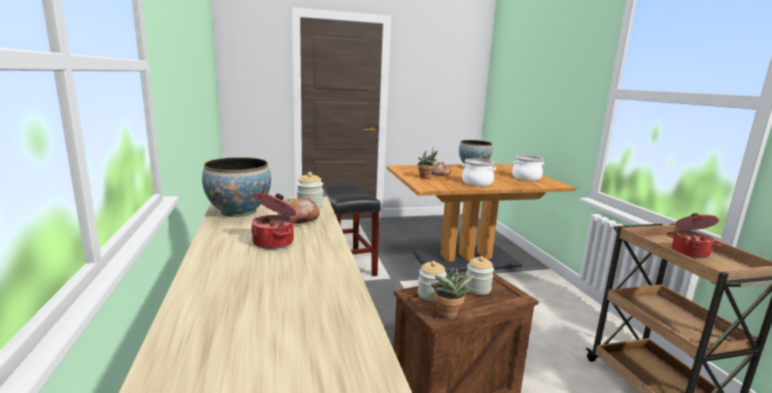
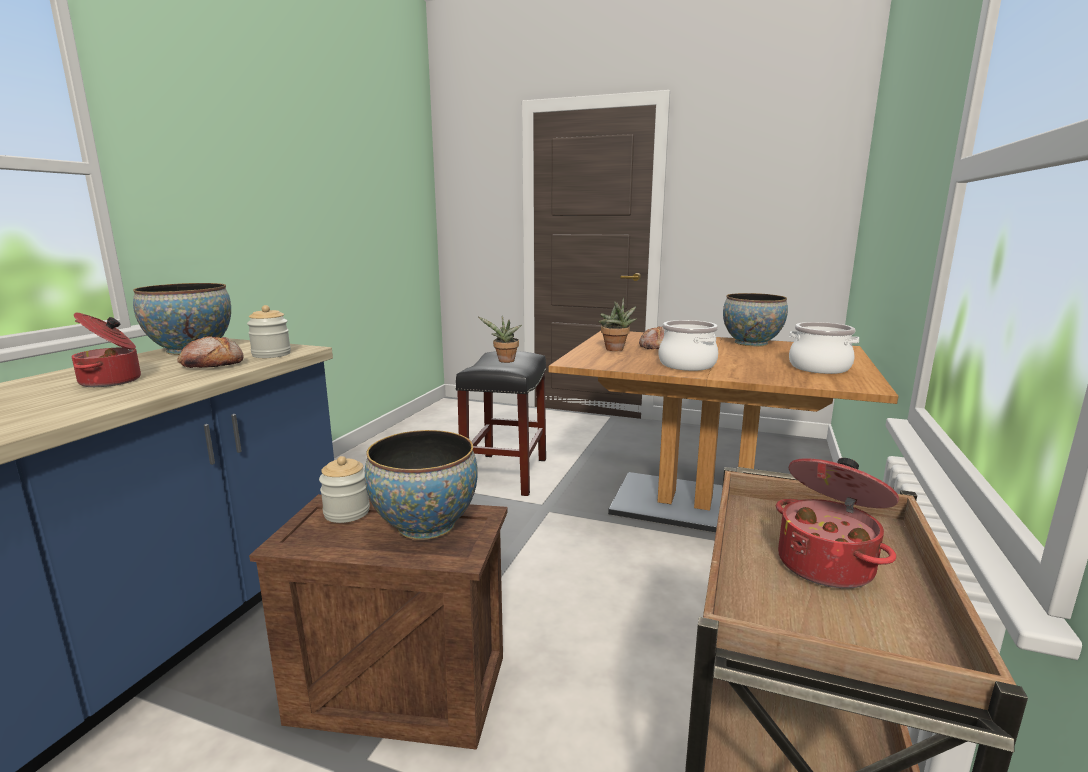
camera: 35 degrees right, 0 degrees up
potted plant [431,268,475,319] -> potted plant moved to [478,316,522,363]
jar [465,256,494,295] -> bowl [365,430,478,540]

